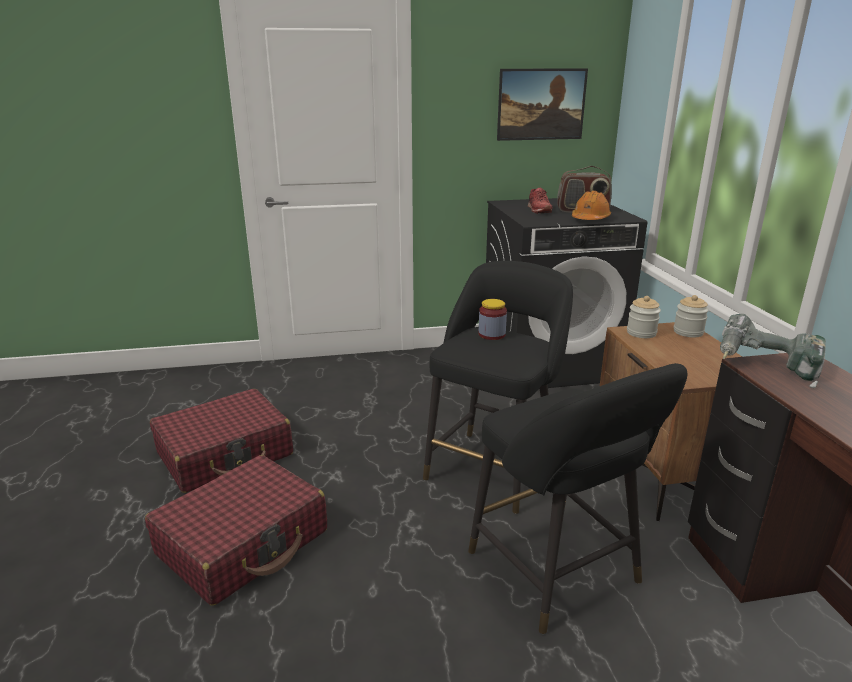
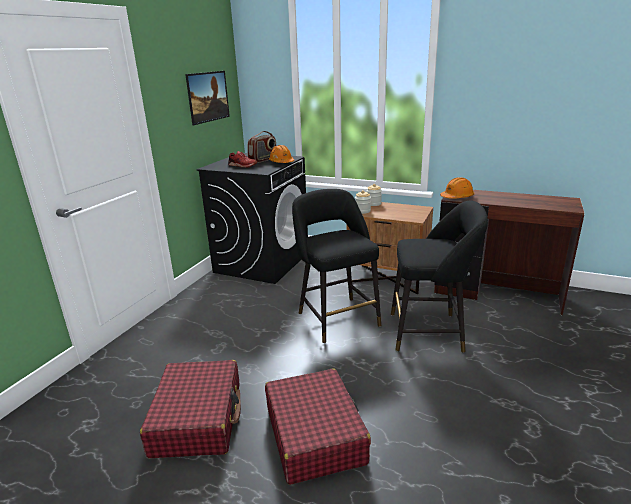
camera: 55 degrees left, 0 degrees up
jar [479,299,507,340] -> none
power drill [720,314,826,388] -> orange hard hat [440,178,475,199]

